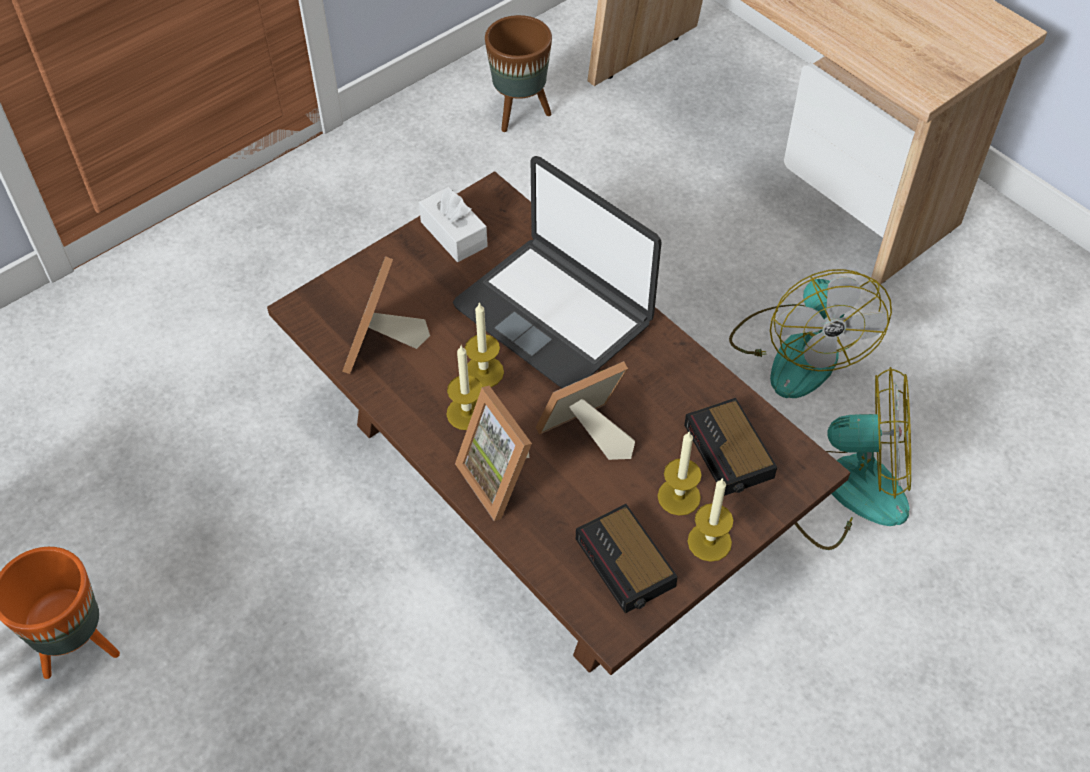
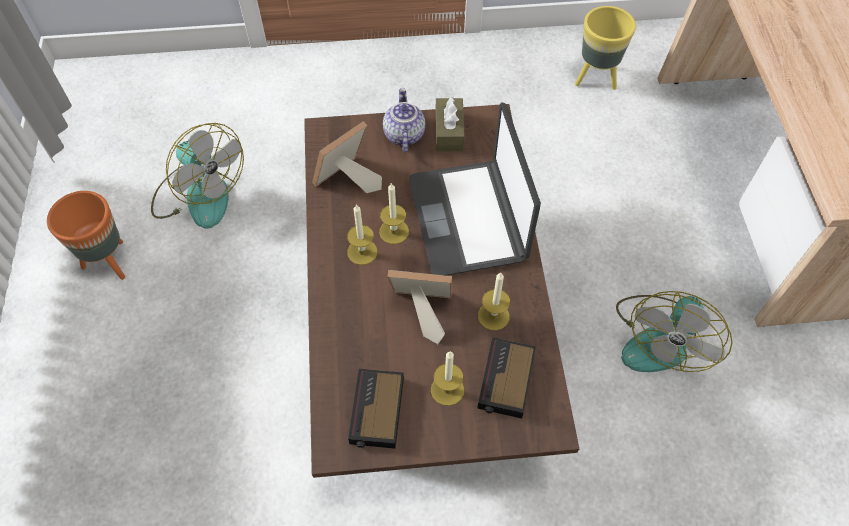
camera: 35 degrees right, 5 degrees up
white tissue box [419,187,488,262] -> brown tissue box [435,97,465,151]
picture frame [455,386,532,521] -> none
brown planter [485,15,552,132] -> yellow planter [575,6,636,90]
candle [688,478,733,562] -> candle moved to [478,273,510,330]
fan [795,367,911,550] -> fan moved to [151,123,244,229]
none -> teapot [383,88,425,152]

